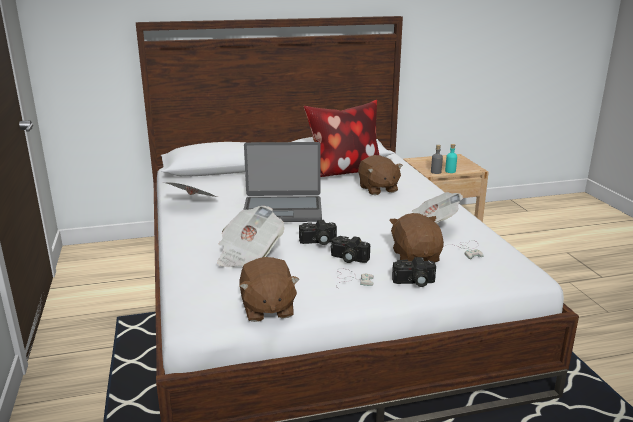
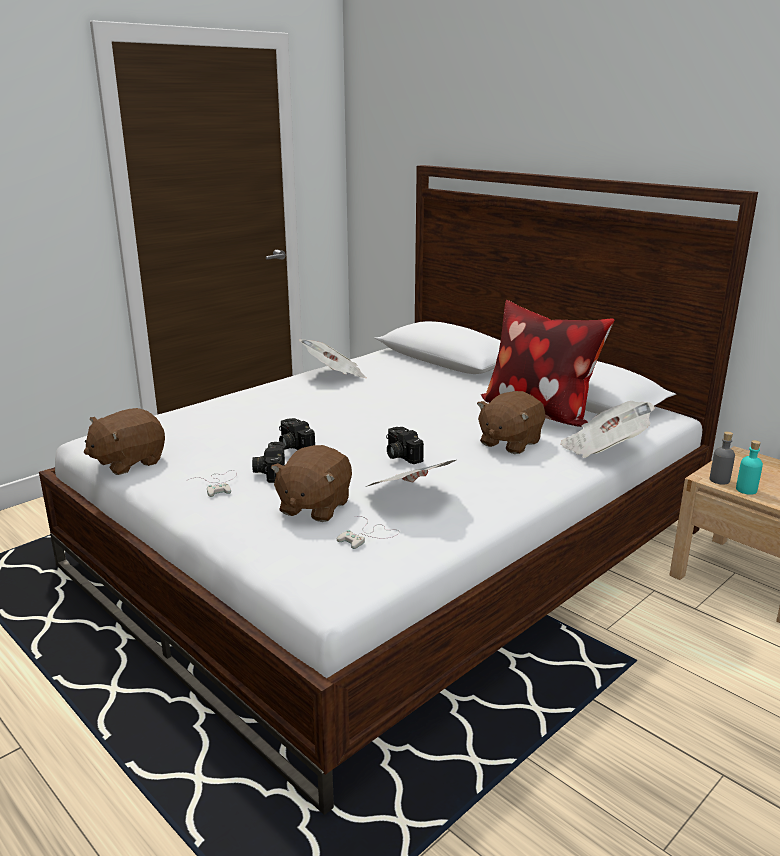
camera: 60 degrees right, 0 degrees up
newspaper [217,206,284,267] -> newspaper moved to [560,401,655,458]
laptop [243,142,322,222] -> none
brown plush toy [389,213,444,262] -> brown plush toy turned 150 degrees clockwise [271,445,352,522]
camera [392,257,436,287] -> camera moved to [386,427,424,464]

